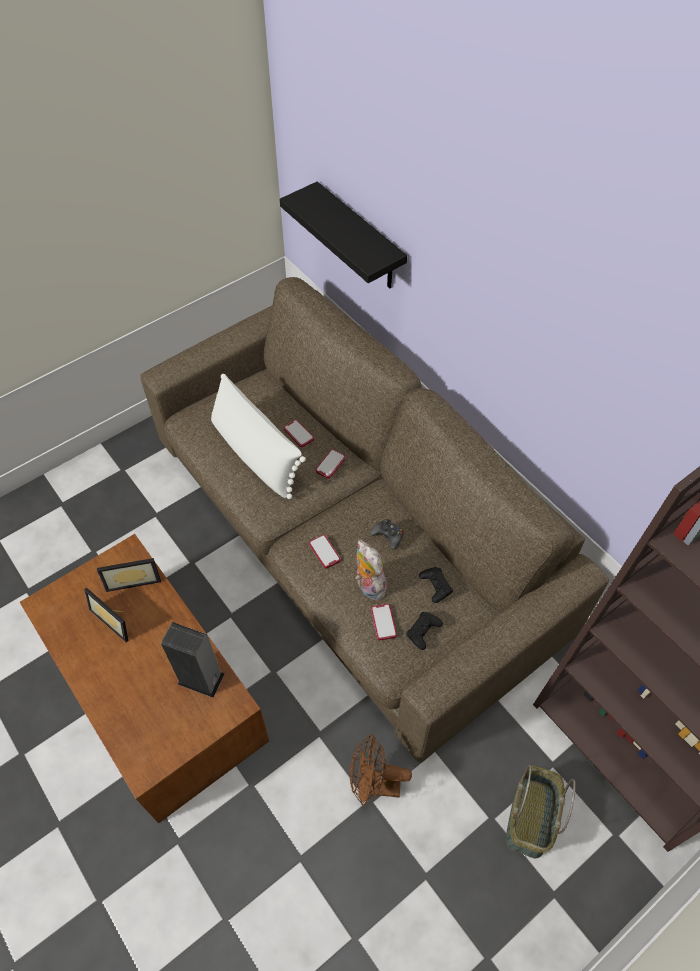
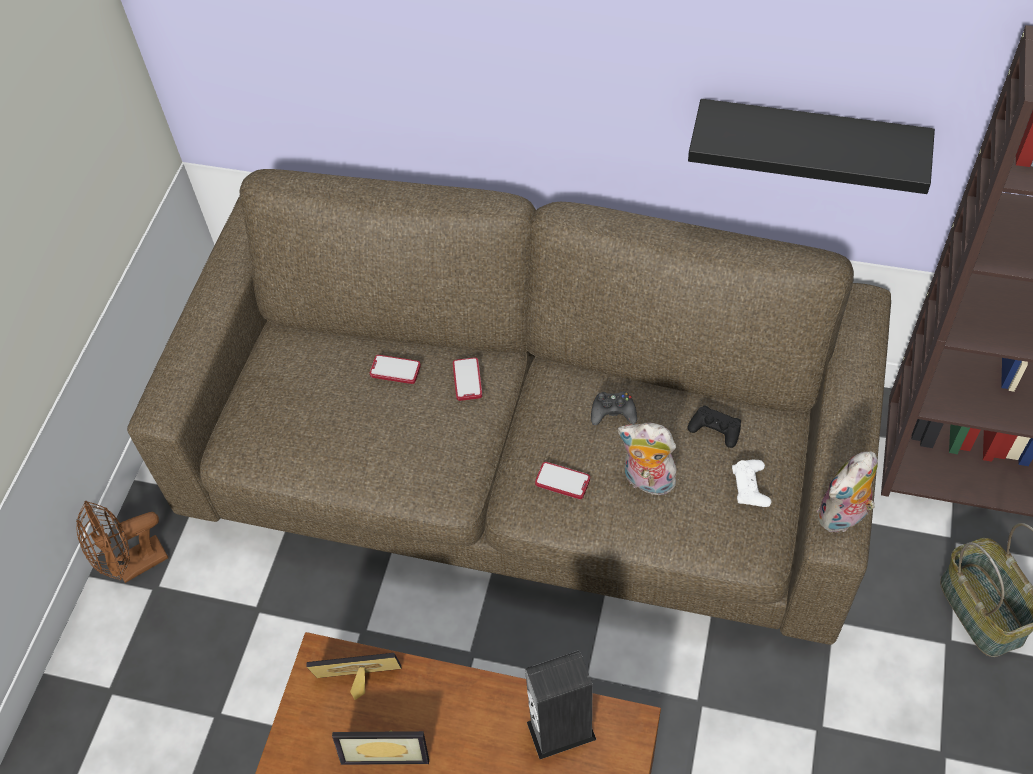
camera: 35 degrees left, 0 degrees up
picture frame [97,558,161,592] -> picture frame turned 135 degrees counterclockwise [306,653,401,700]
white pillow [211,374,306,499] -> none
black shelf [280,182,407,288] -> black shelf moved to [688,99,935,194]
brown fan [350,734,412,806] -> brown fan moved to [76,501,168,583]
phone [371,604,397,640] -> none
black game controller [406,612,443,650] -> white game controller [732,460,772,507]
none -> plush toy [817,451,878,533]

